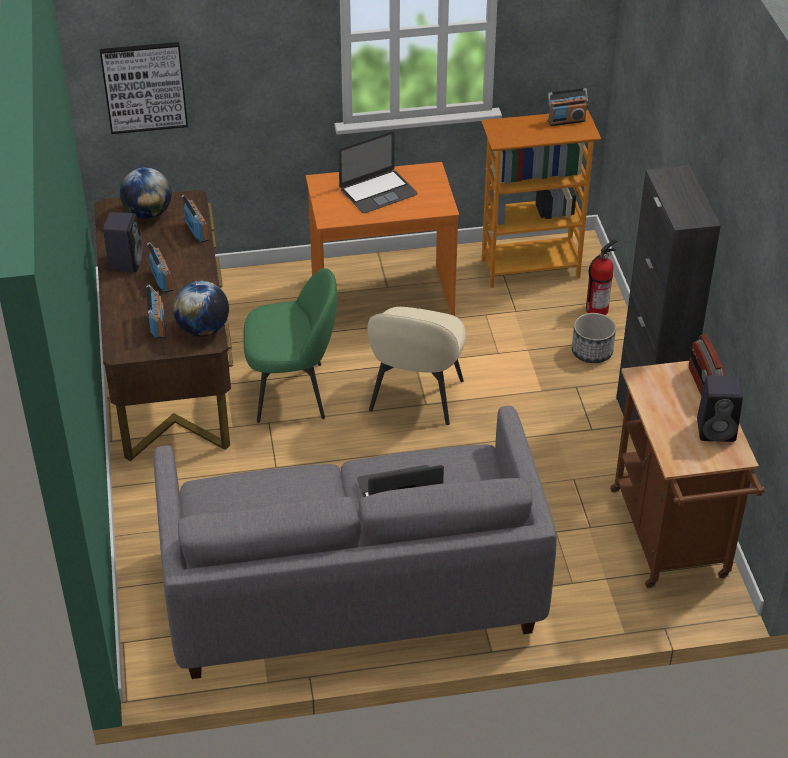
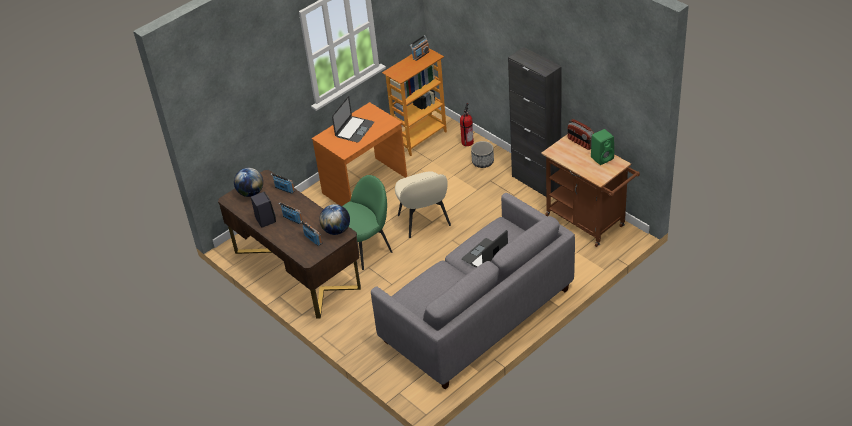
camera: 30 degrees left, 0 degrees up
picture [100,42,188,134] -> none
black speaker [697,375,743,442] -> green speaker [591,129,614,165]

